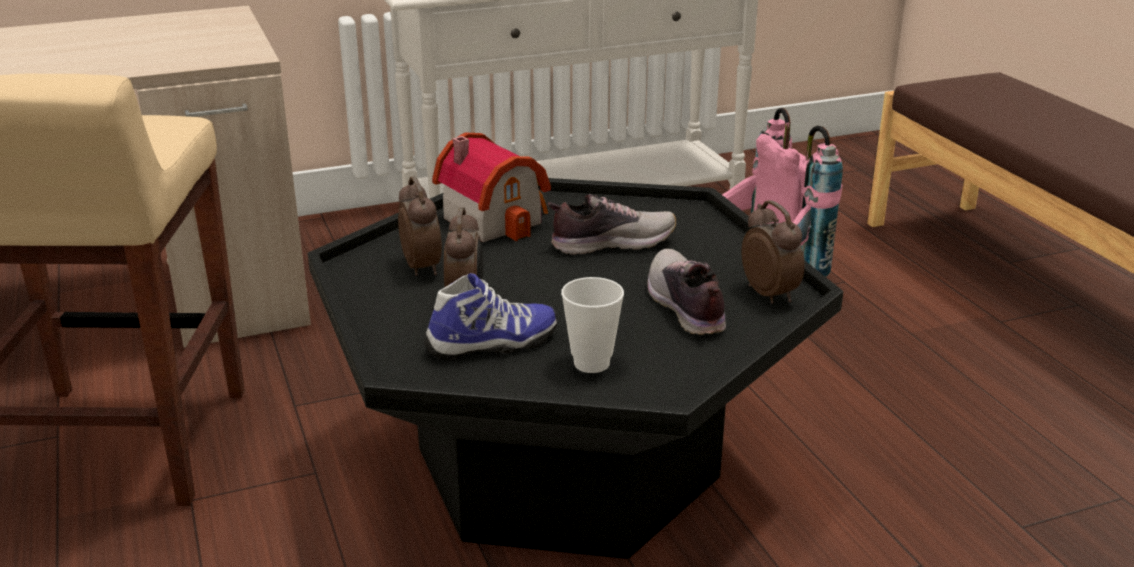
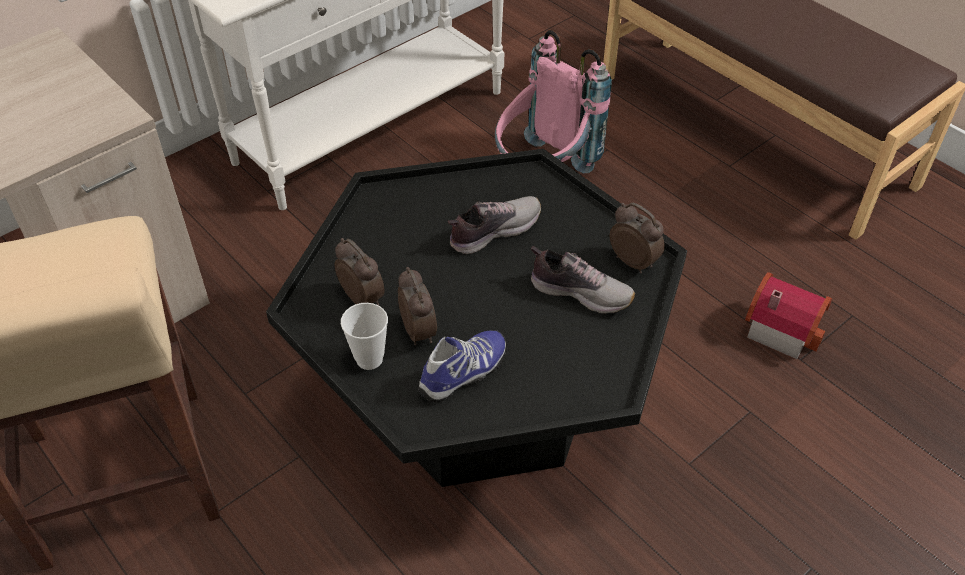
camera: 20 degrees left, 20 degrees up
toy house [432,132,551,242] -> toy house moved to [745,272,832,359]
cup [561,277,624,373] -> cup moved to [341,303,388,370]
shoe [647,249,726,335] -> shoe turned 150 degrees clockwise [531,246,635,313]

